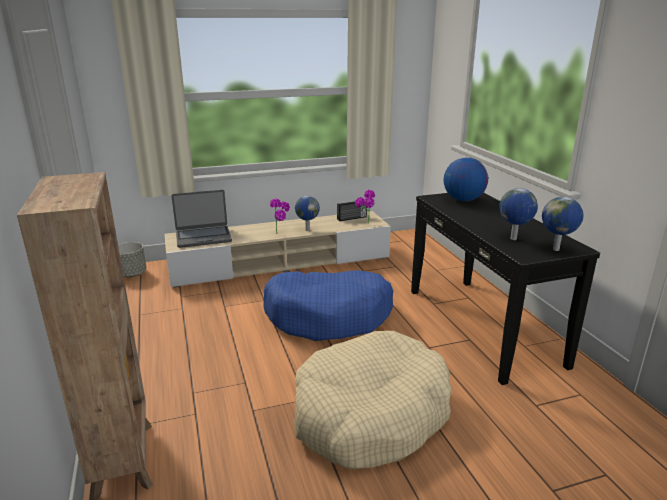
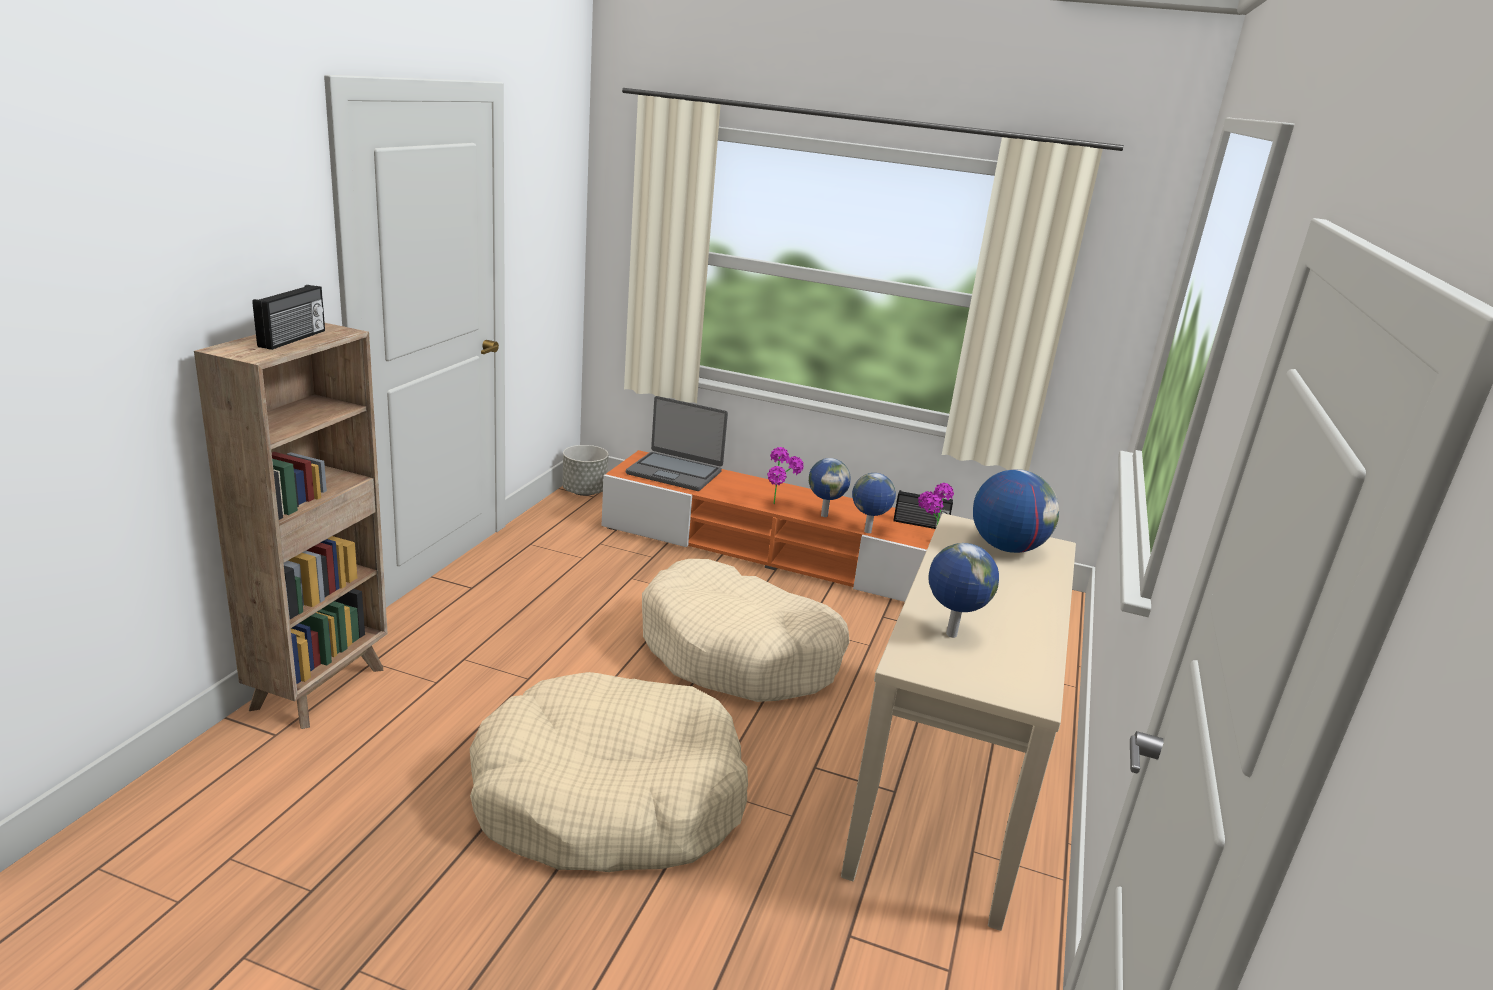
camera: 35 degrees right, 0 degrees up
beige tv stand [164,211,391,288] -> orange tv stand [602,450,935,602]
blue dog bed [263,270,393,341] -> beige dog bed [642,559,849,702]
black console table [411,193,600,385] -> beige console table [841,513,1076,931]
globe [542,197,583,251] -> globe moved to [852,473,896,533]
none -> radio [252,285,325,350]

